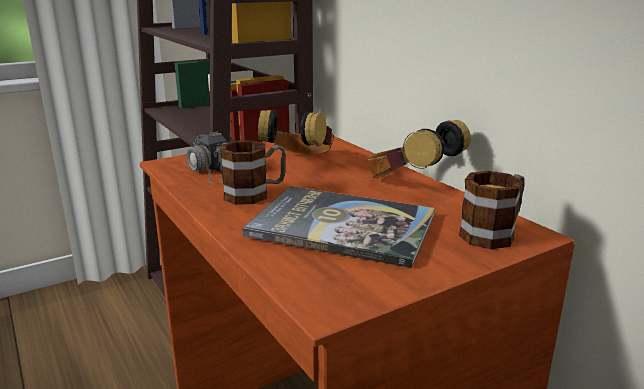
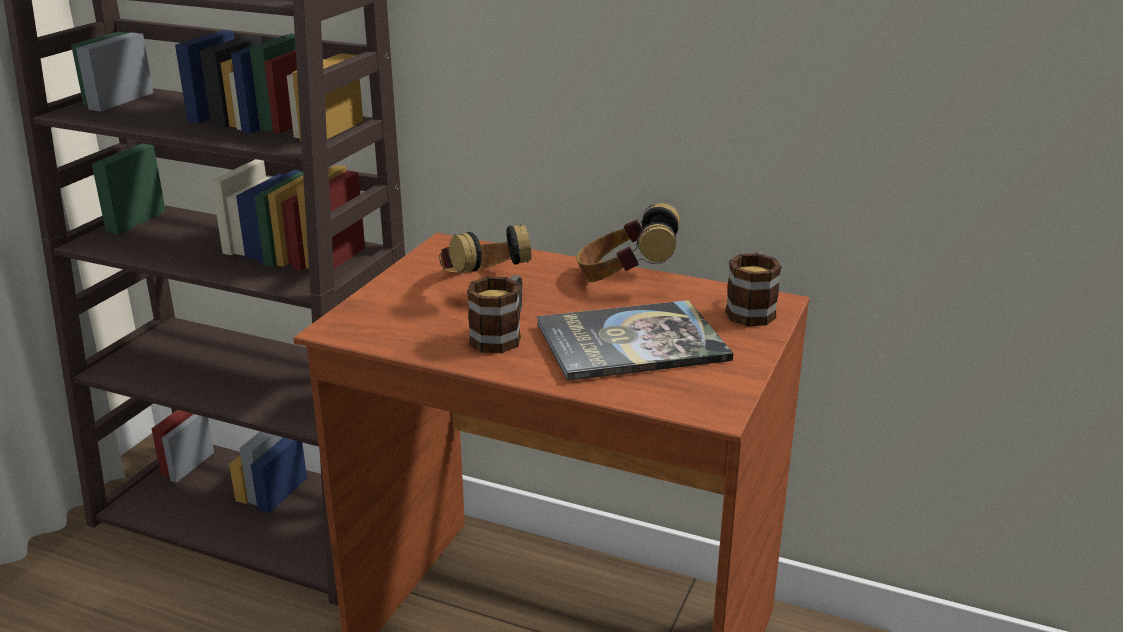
camera: 35 degrees left, 5 degrees up
camera [184,132,228,183] -> none

